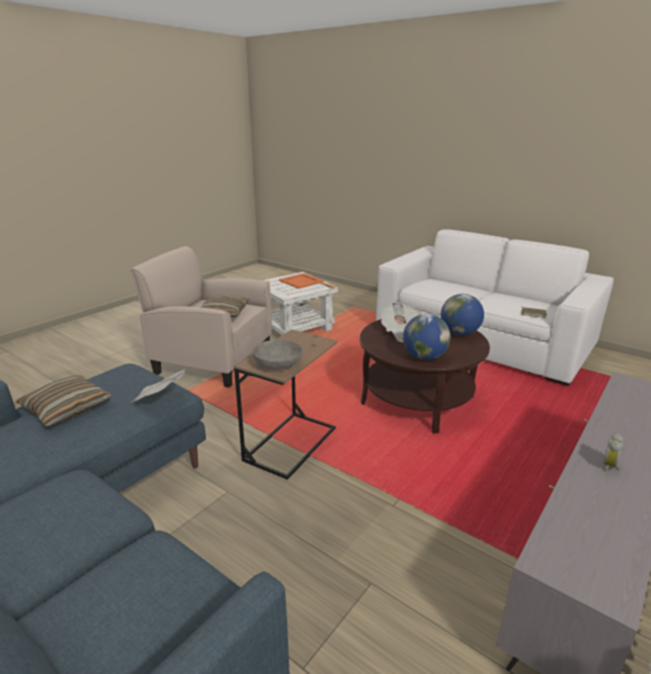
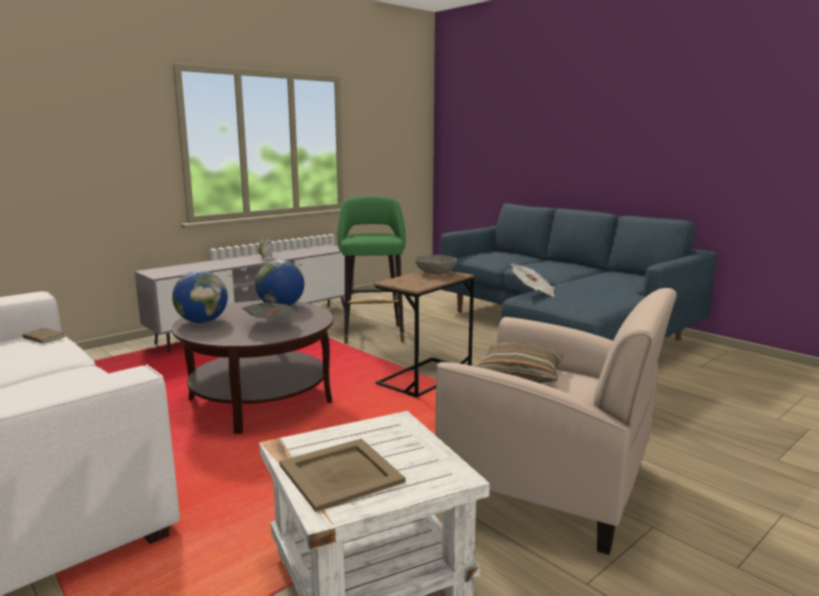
camera: 170 degrees left, 10 degrees down
pillow [15,375,111,426] -> none
orange tray [279,273,324,289] -> beige tray [279,438,405,512]
none -> green stool [337,196,406,344]

